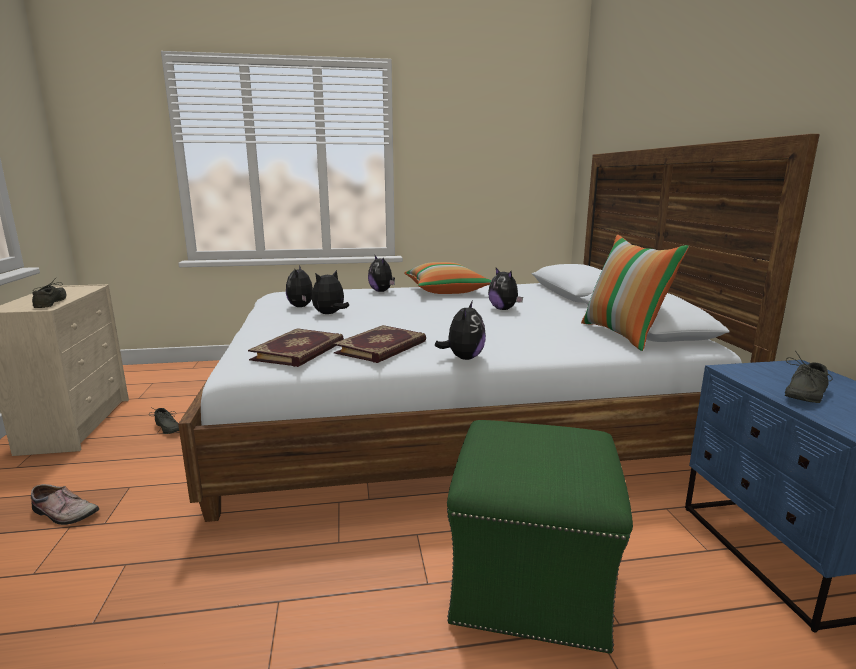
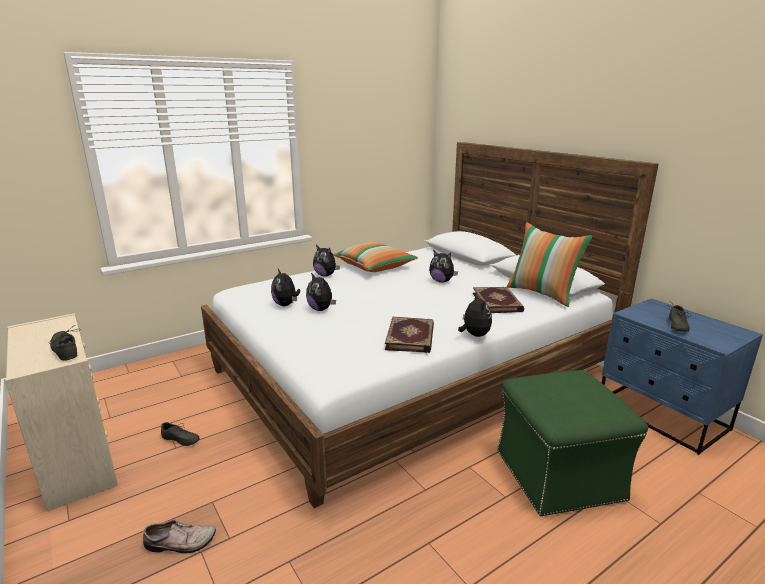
camera: 25 degrees left, 5 degrees up
book [248,328,344,367] -> book moved to [473,287,524,313]
plush toy [312,270,349,314] -> plush toy turned 60 degrees counterclockwise [306,273,336,311]

